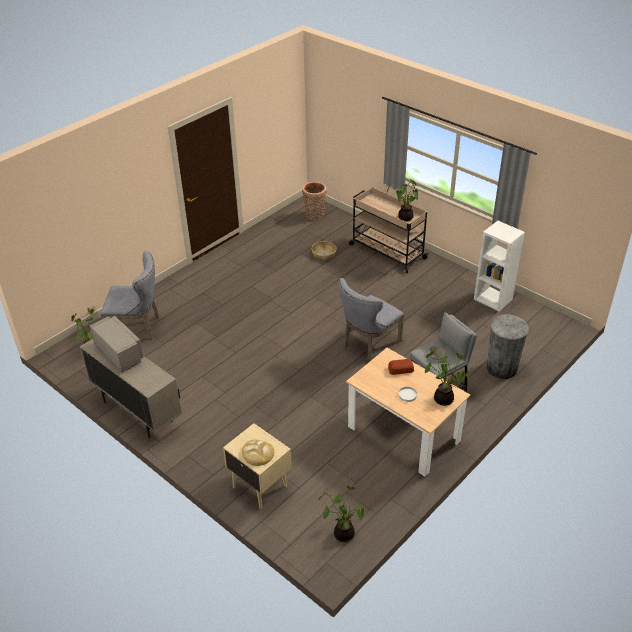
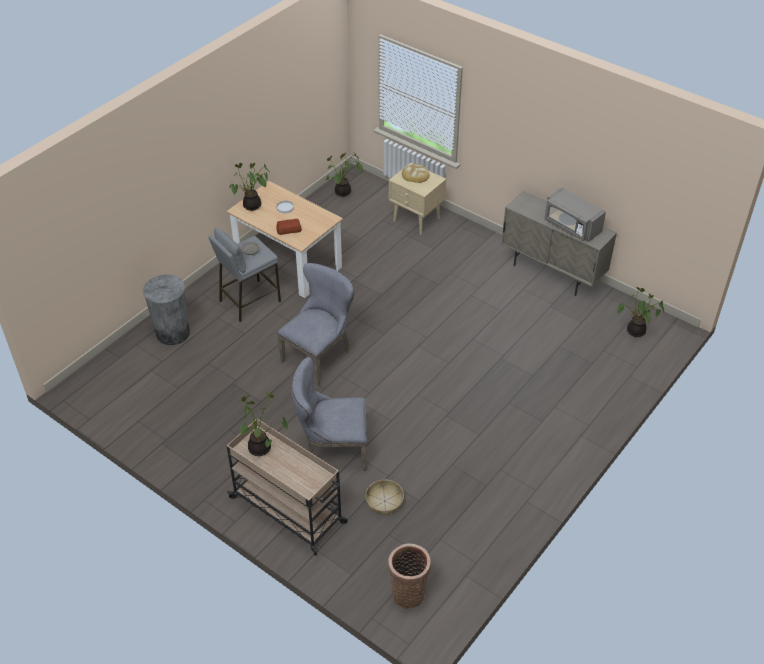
camera: 175 degrees right, 5 degrees up
grey chair [100,251,159,339] -> grey chair moved to [291,357,367,471]
white bookcase [474,221,525,312] -> none

